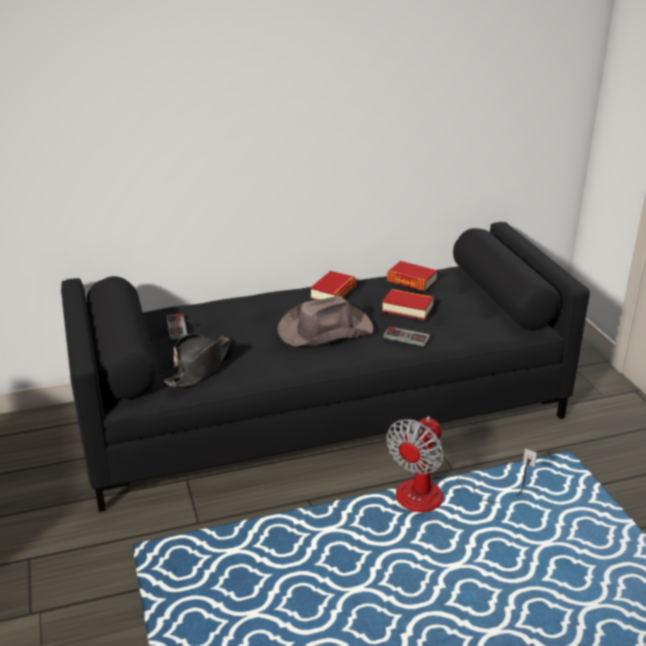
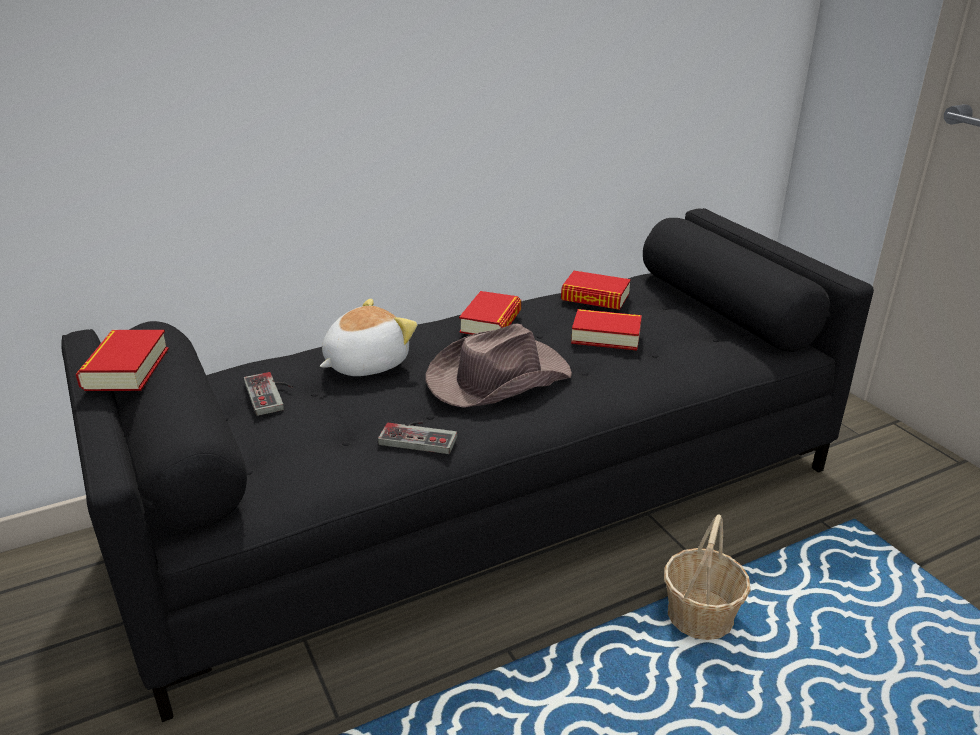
camera: 10 degrees left, 0 degrees up
black hat [164,333,231,387] -> none
game controller [384,326,430,347] -> game controller moved to [378,421,457,454]
fan [386,417,537,512] -> basket [664,514,751,640]
none -> book [76,330,169,391]
none -> plush toy [320,299,417,376]

